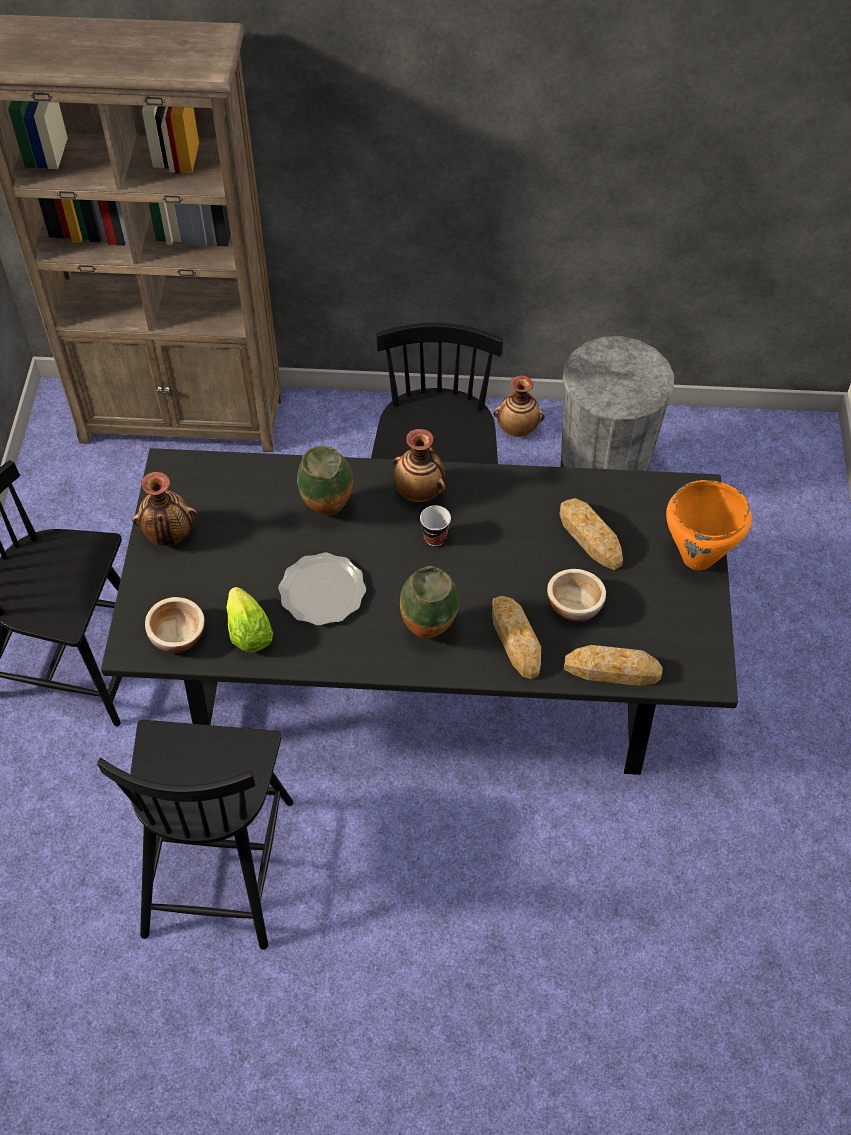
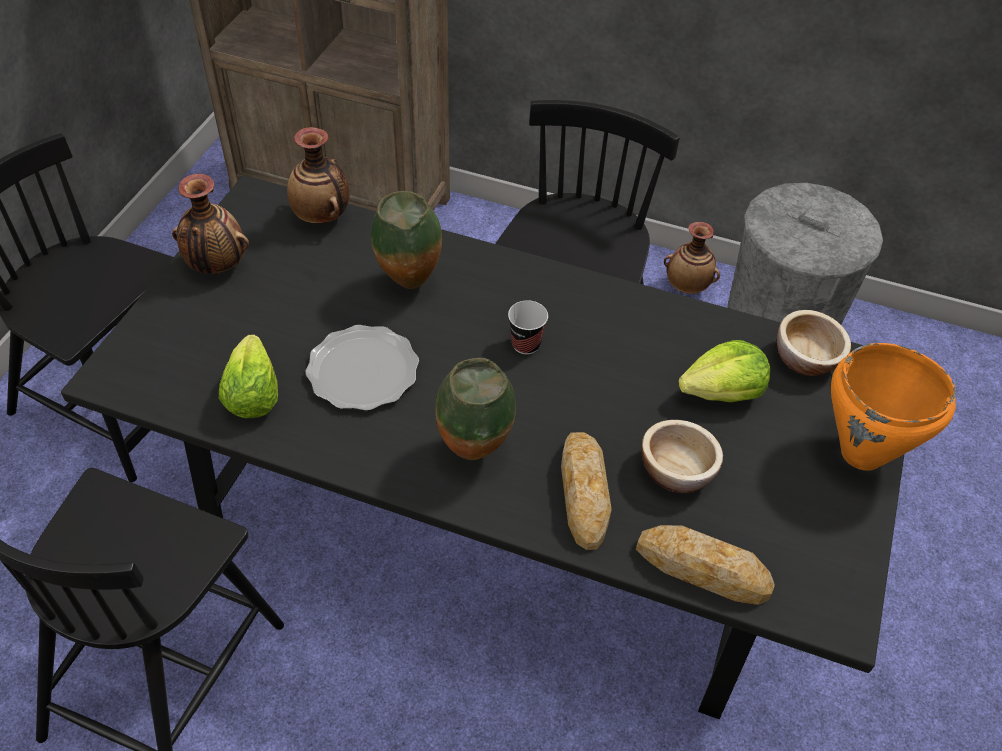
camera: 15 degrees right, 5 degrees down
bowl [145,597,205,653] -> bowl moved to [777,310,851,376]
vase [393,429,446,502] -> vase moved to [287,127,349,223]
bread [559,498,623,570] -> lettuce [678,340,770,402]

